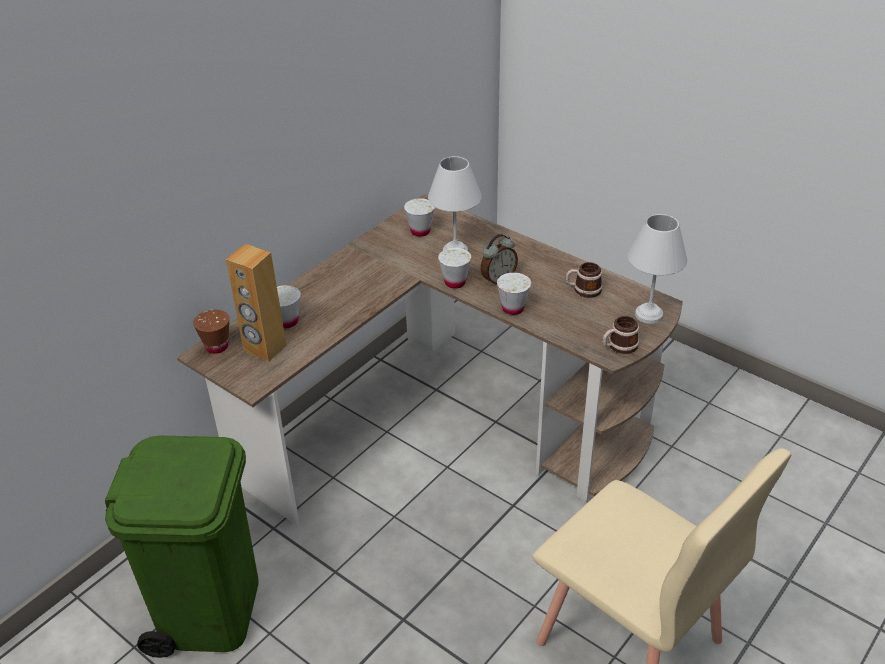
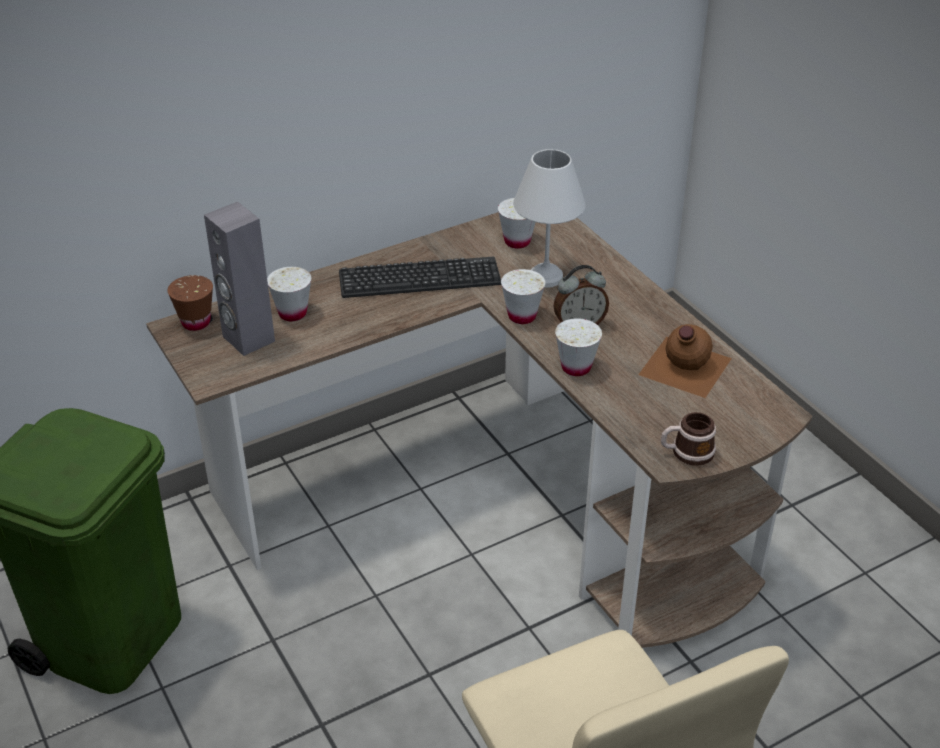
camera: 20 degrees right, 0 degrees up
brown speaker [226,244,286,362] -> grey speaker [204,202,275,356]
mug [566,262,603,298] -> brown bottle [638,324,732,398]
white table lamp [628,214,687,324] -> none
none -> keyboard [339,256,501,298]

